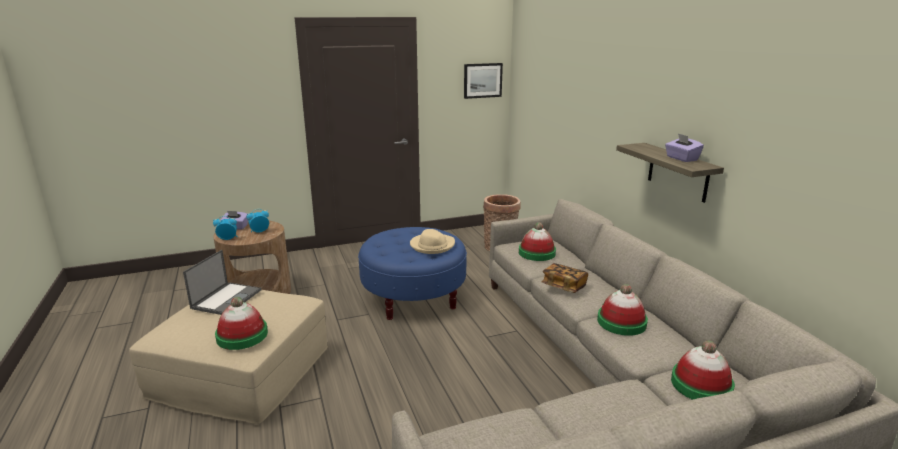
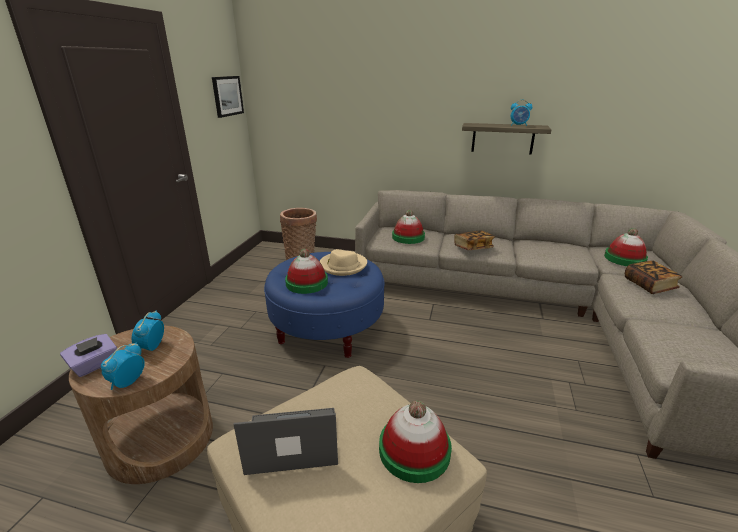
camera: 55 degrees left, 5 degrees up
laptop [183,250,261,315] -> laptop turned 60 degrees counterclockwise [233,408,338,475]
hat [597,284,648,336] -> hat moved to [285,249,328,294]
purple tissue box [665,133,704,162] -> alarm clock [511,99,532,126]
none -> book [624,261,683,294]

